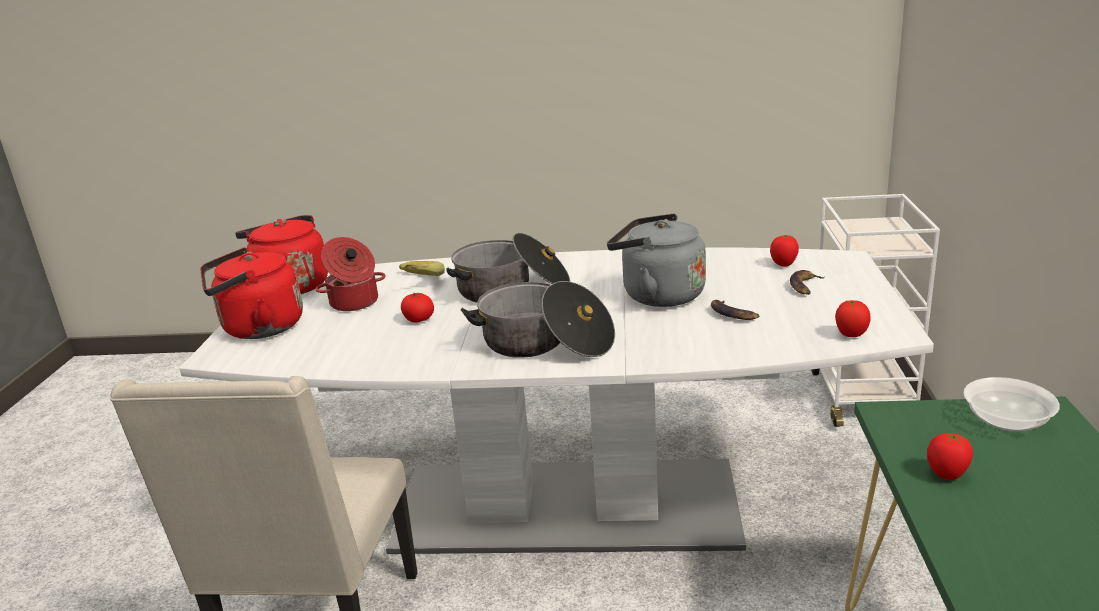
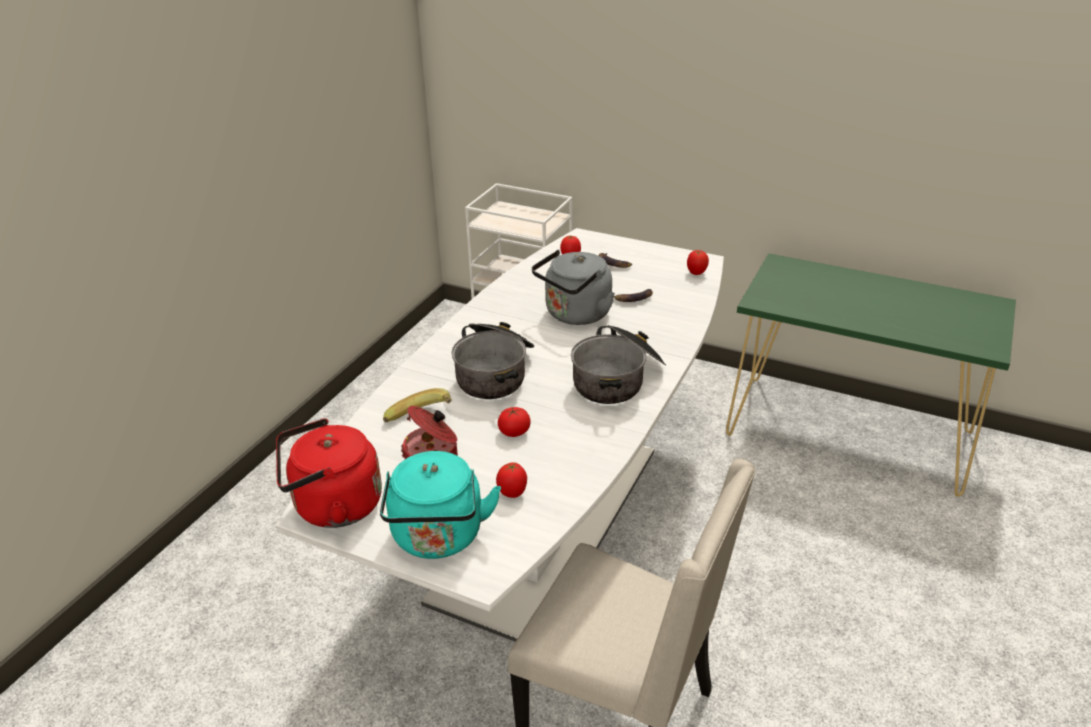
camera: 70 degrees left, 10 degrees up
red kettle [200,247,303,339] -> turquoise kettle [380,451,501,559]
tomato [927,433,973,480] -> tomato moved to [496,462,527,498]
bowl [964,377,1060,431] -> none

